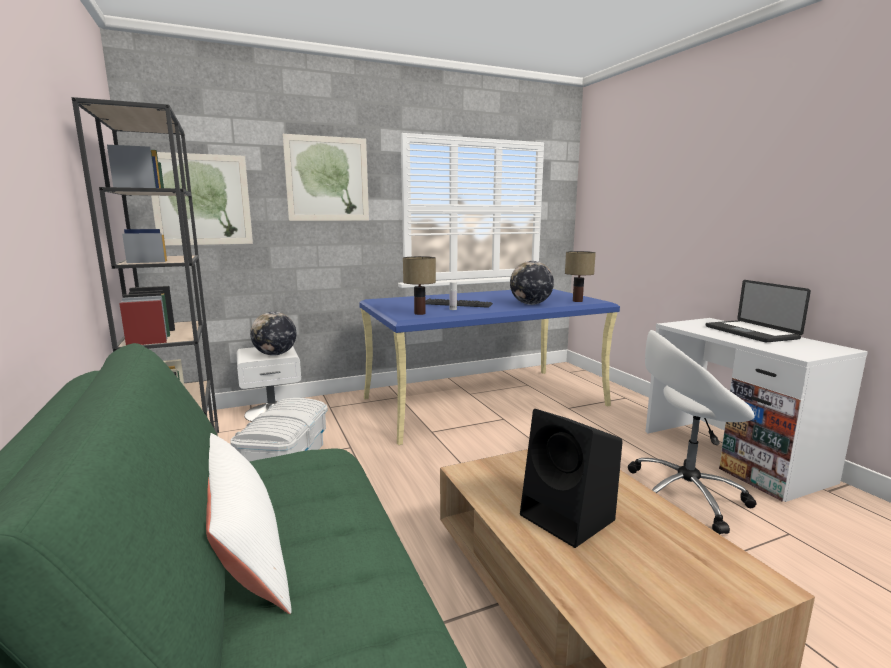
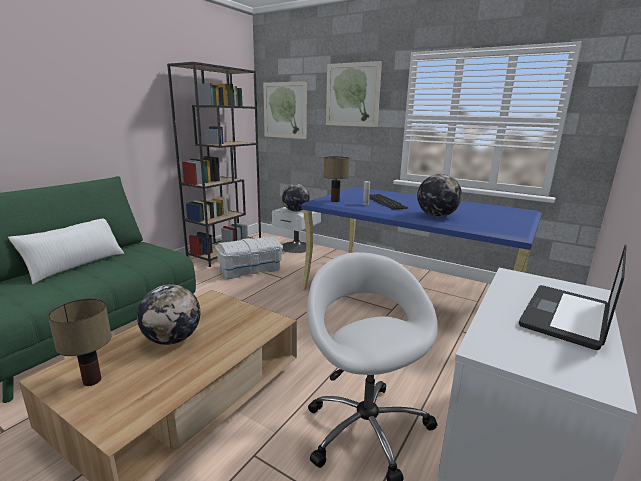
camera: 55 degrees right, 5 degrees up
black speaker [520,409,623,548] -> globe [137,284,200,345]
table lamp [565,251,596,302] -> table lamp moved to [48,298,111,386]

